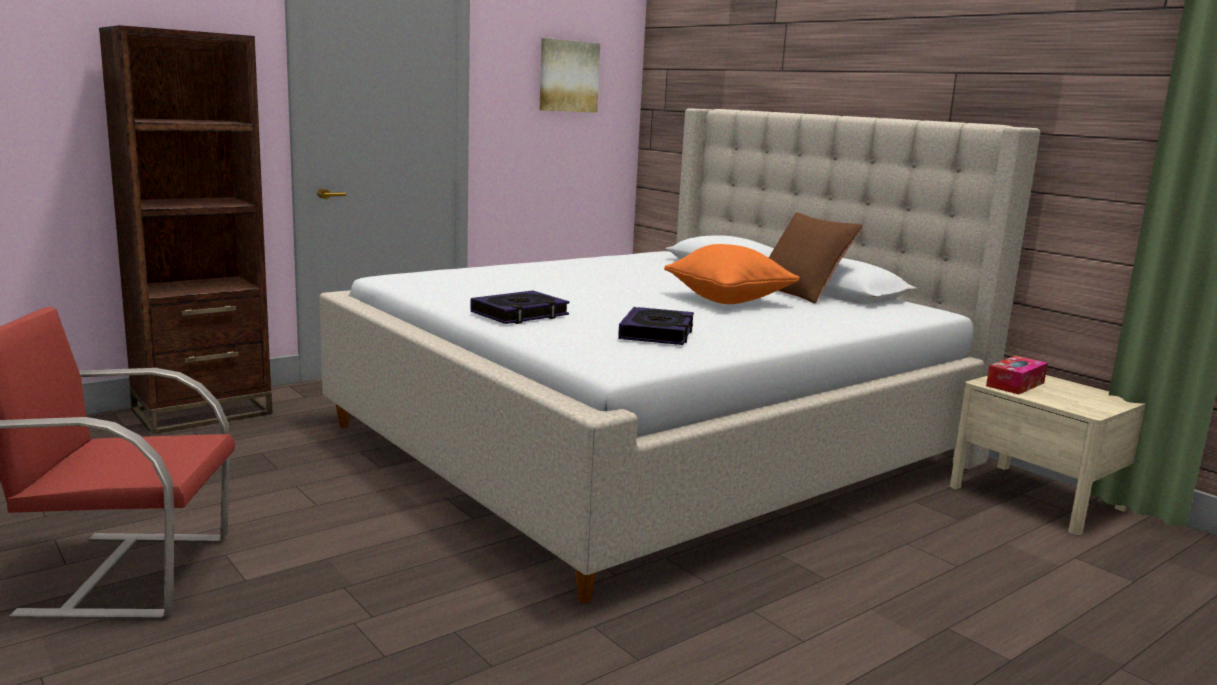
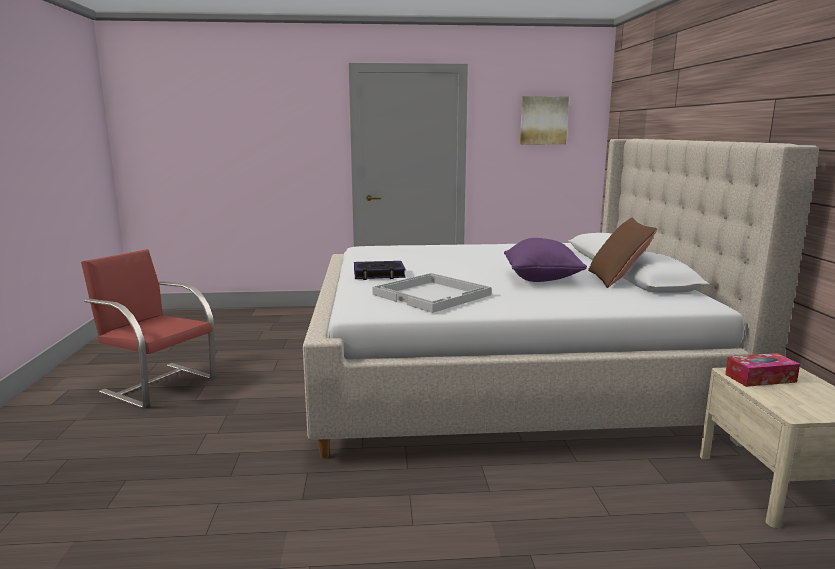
camera: 35 degrees right, 0 degrees up
brown bookcase [99,25,273,434] -> none
book [618,307,694,345] -> white tray [372,273,492,313]
orange pillow [664,244,800,304] -> purple pillow [504,238,587,282]

